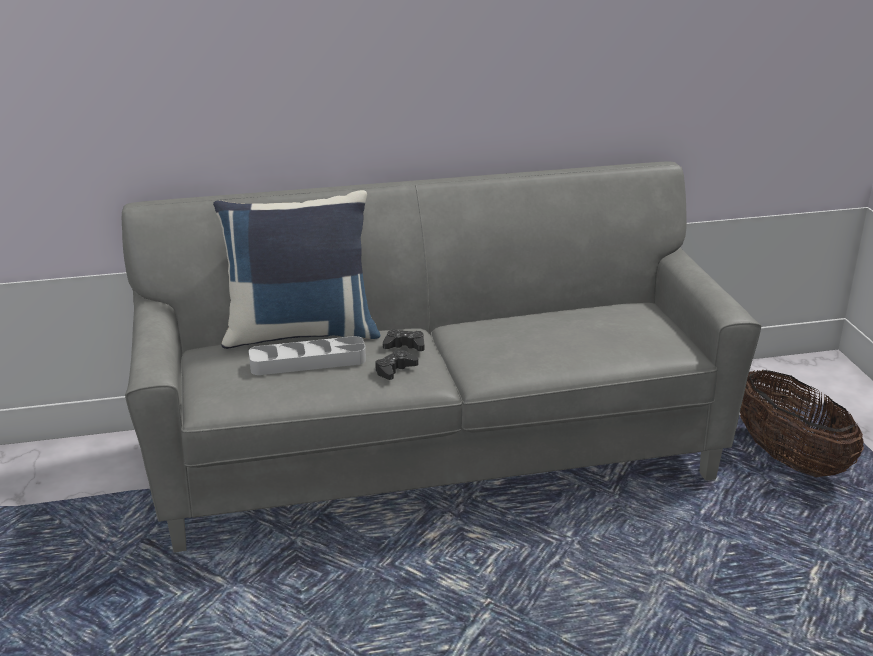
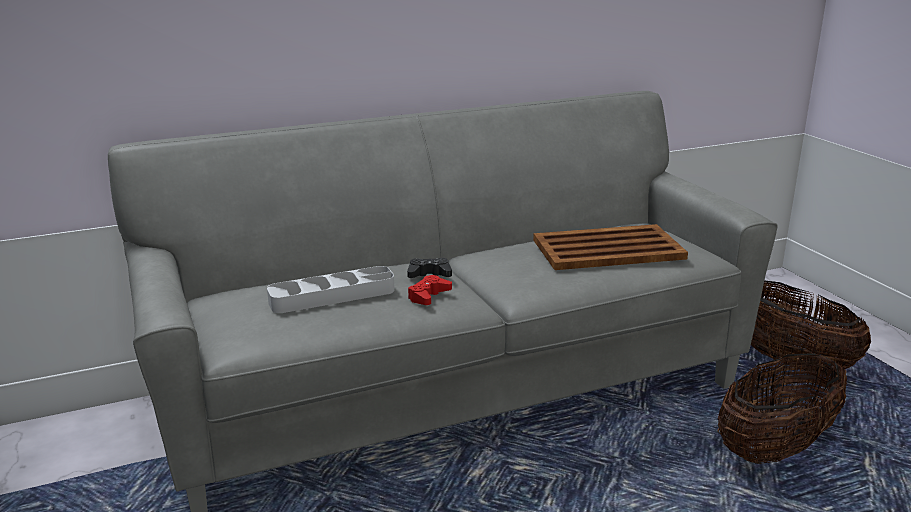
camera: 10 degrees left, 5 degrees down
blue pillow [213,190,380,349] -> none
black game controller [375,350,418,380] -> red game controller [408,275,452,305]
none -> brown tray [533,224,688,270]
none -> basket [717,353,847,464]

